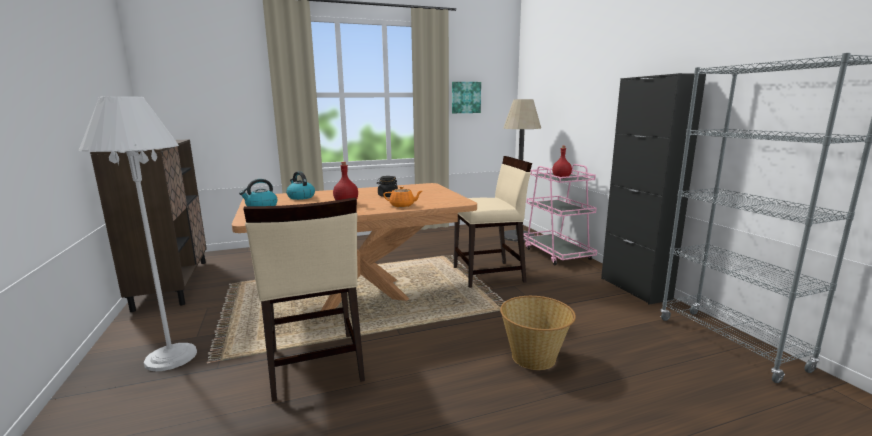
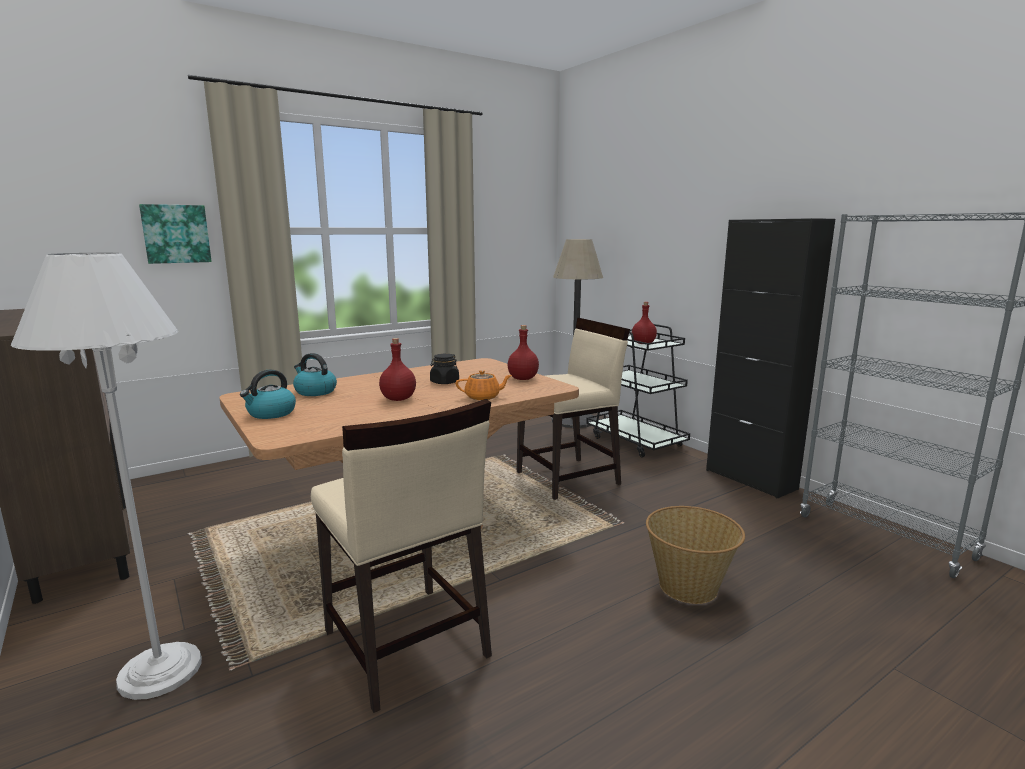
camera: 15 degrees left, 0 degrees up
picture [452,82,481,113] -> picture moved to [139,204,212,264]
pink cart [523,164,597,266] -> black cart [586,324,690,458]
none -> red bottle [508,325,539,380]

